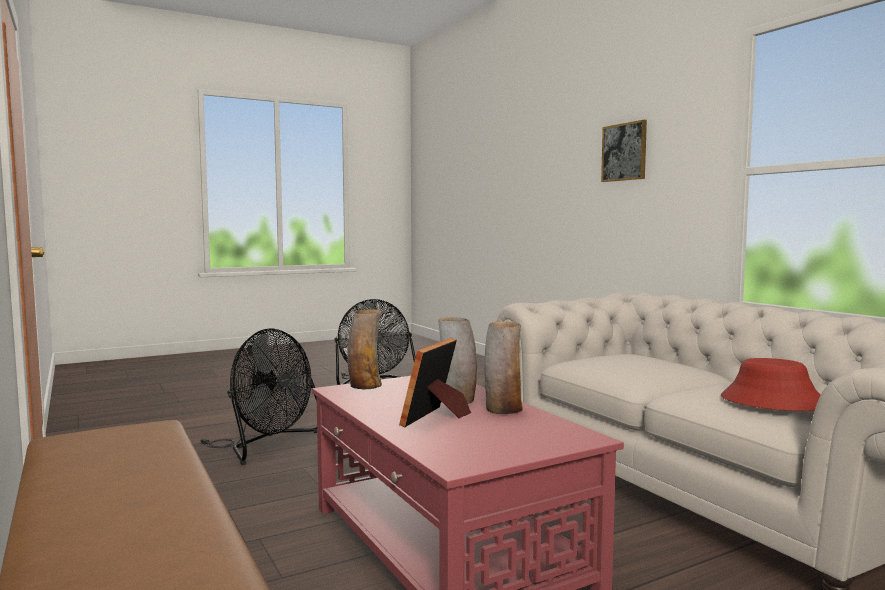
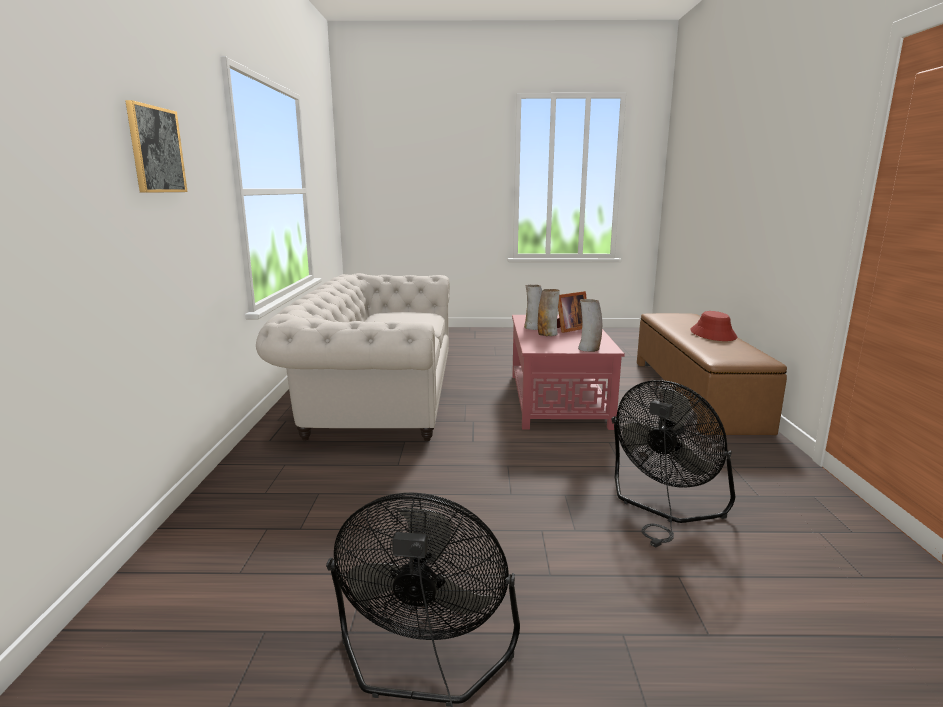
camera: 150 degrees left, 10 degrees up
black fan [201,328,317,465] -> black fan turned 75 degrees clockwise [611,380,735,548]
red hat [721,358,820,411] -> red hat moved to [690,311,737,341]

